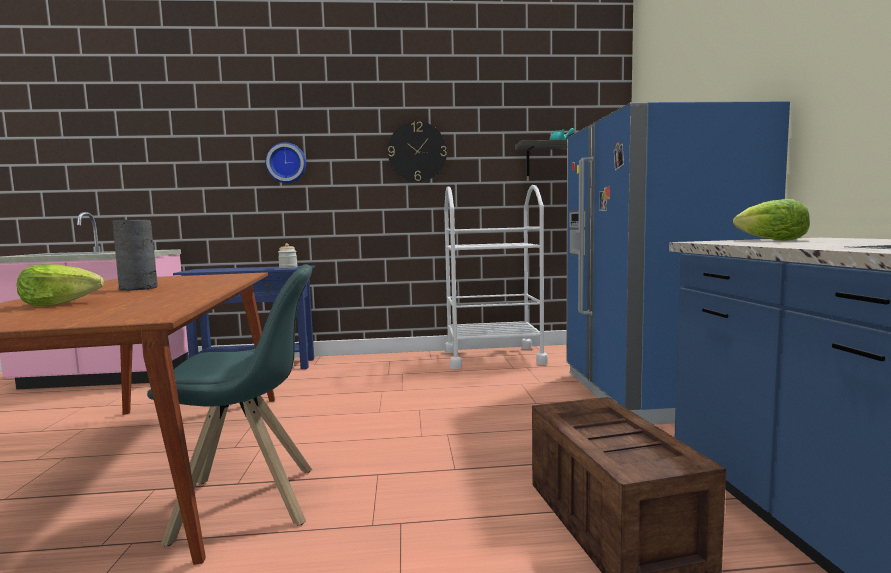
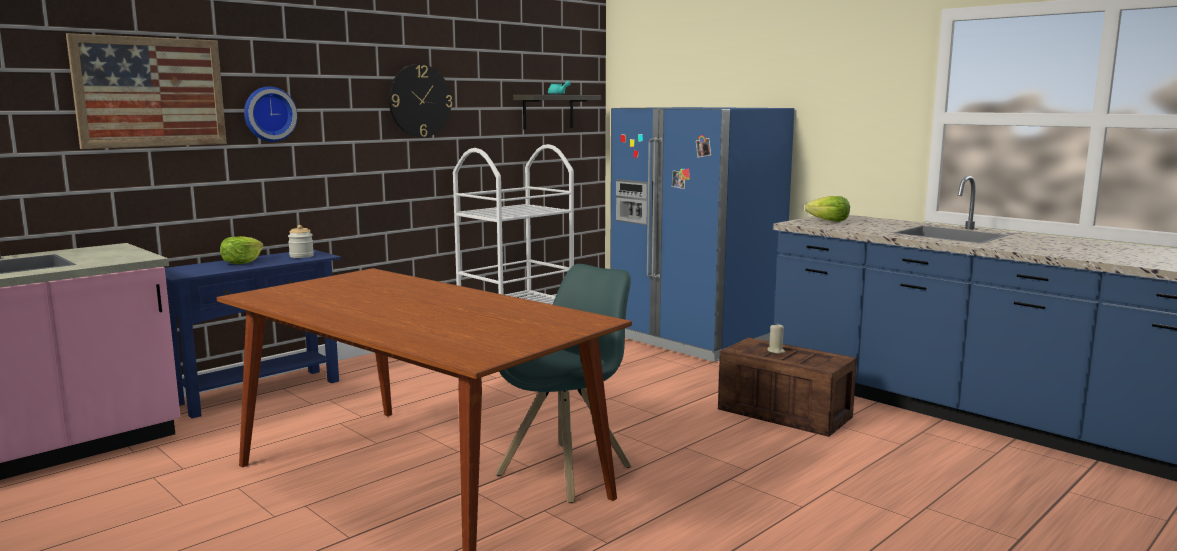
camera: 40 degrees left, 5 degrees up
lettuce [17,264,104,306] -> lettuce moved to [220,236,264,264]
grey vase [112,220,157,291] -> none
none -> picture [66,33,227,149]
none -> beige candle [767,323,785,354]

